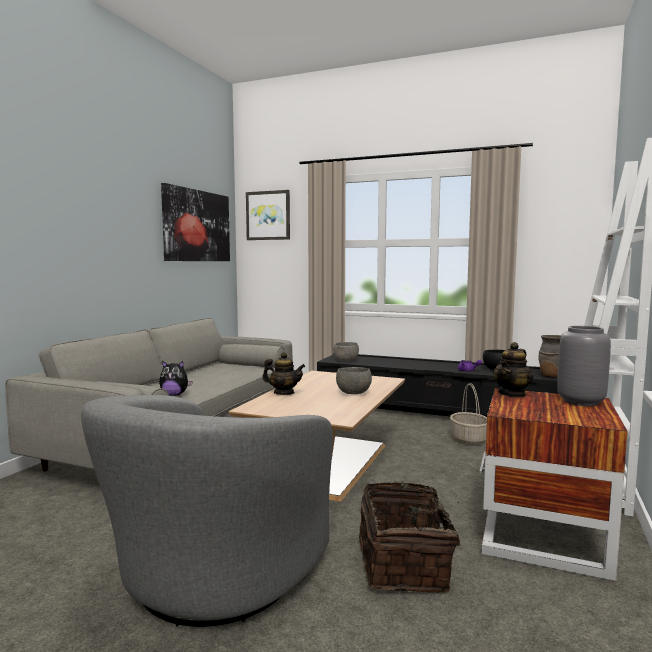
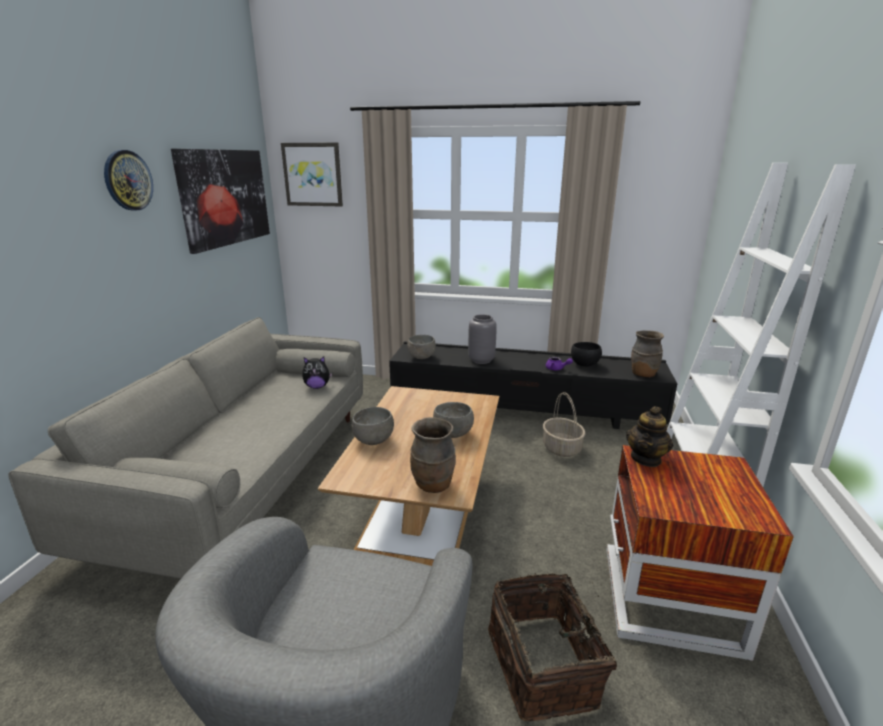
camera: 10 degrees left, 15 degrees up
plush toy [159,361,192,396] -> plush toy moved to [302,357,332,389]
teapot [262,352,305,395] -> grey bowl [352,407,394,445]
grey vase [557,326,611,406] -> grey vase moved to [468,314,497,364]
none -> wall clock [104,150,153,211]
none -> brown vase [410,417,456,493]

